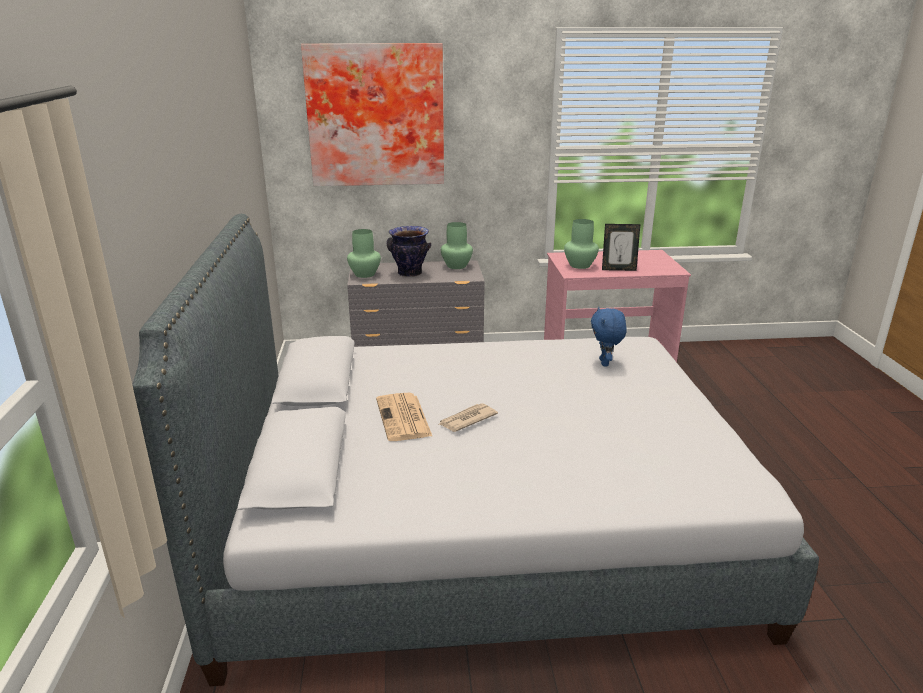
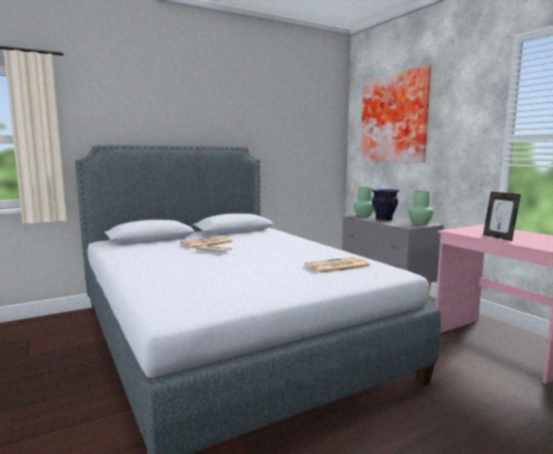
camera: 65 degrees right, 15 degrees down
green vase [564,219,599,269] -> none
blue plush toy [591,307,627,366] -> newspaper [305,257,371,274]

